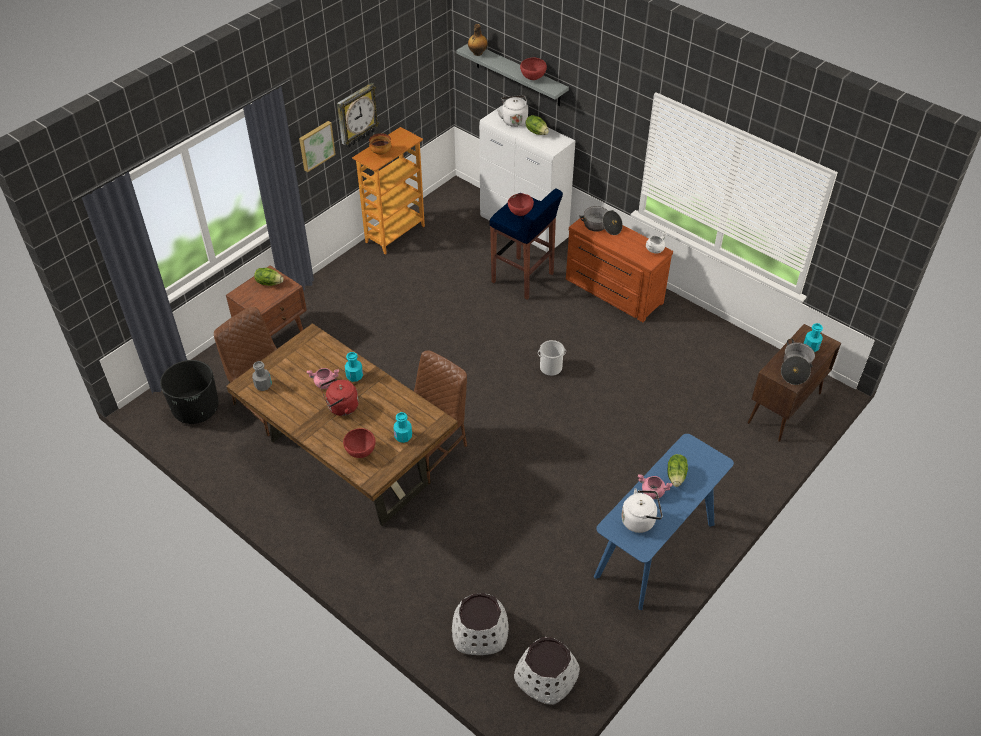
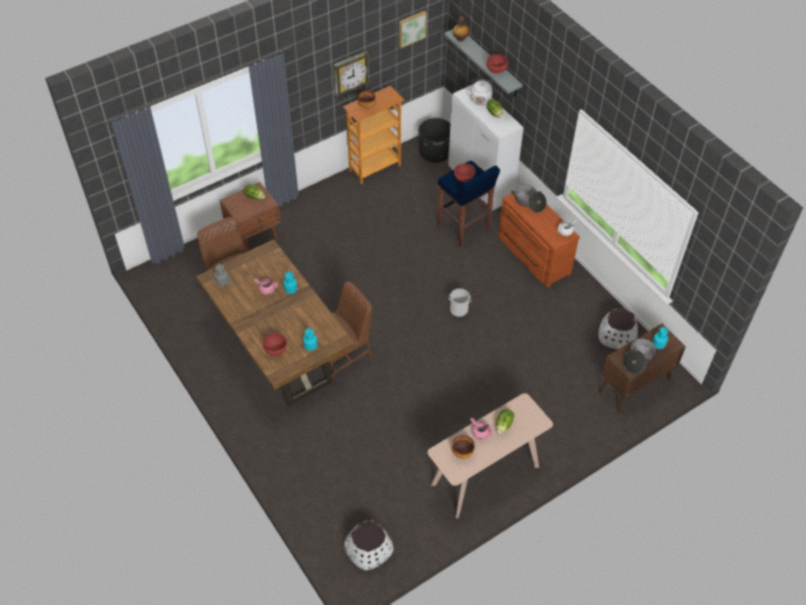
camera: 15 degrees right, 5 degrees up
black planter [160,360,219,424] -> black planter moved to [418,118,451,163]
picture [299,121,336,172] -> picture moved to [399,11,427,48]
red kettle [320,378,359,416] -> none
white planter [452,593,509,655] -> white planter moved to [598,309,638,349]
blue console table [594,434,734,610] -> beige console table [428,393,553,519]
white kettle [621,488,663,533] -> bowl [452,435,475,459]

